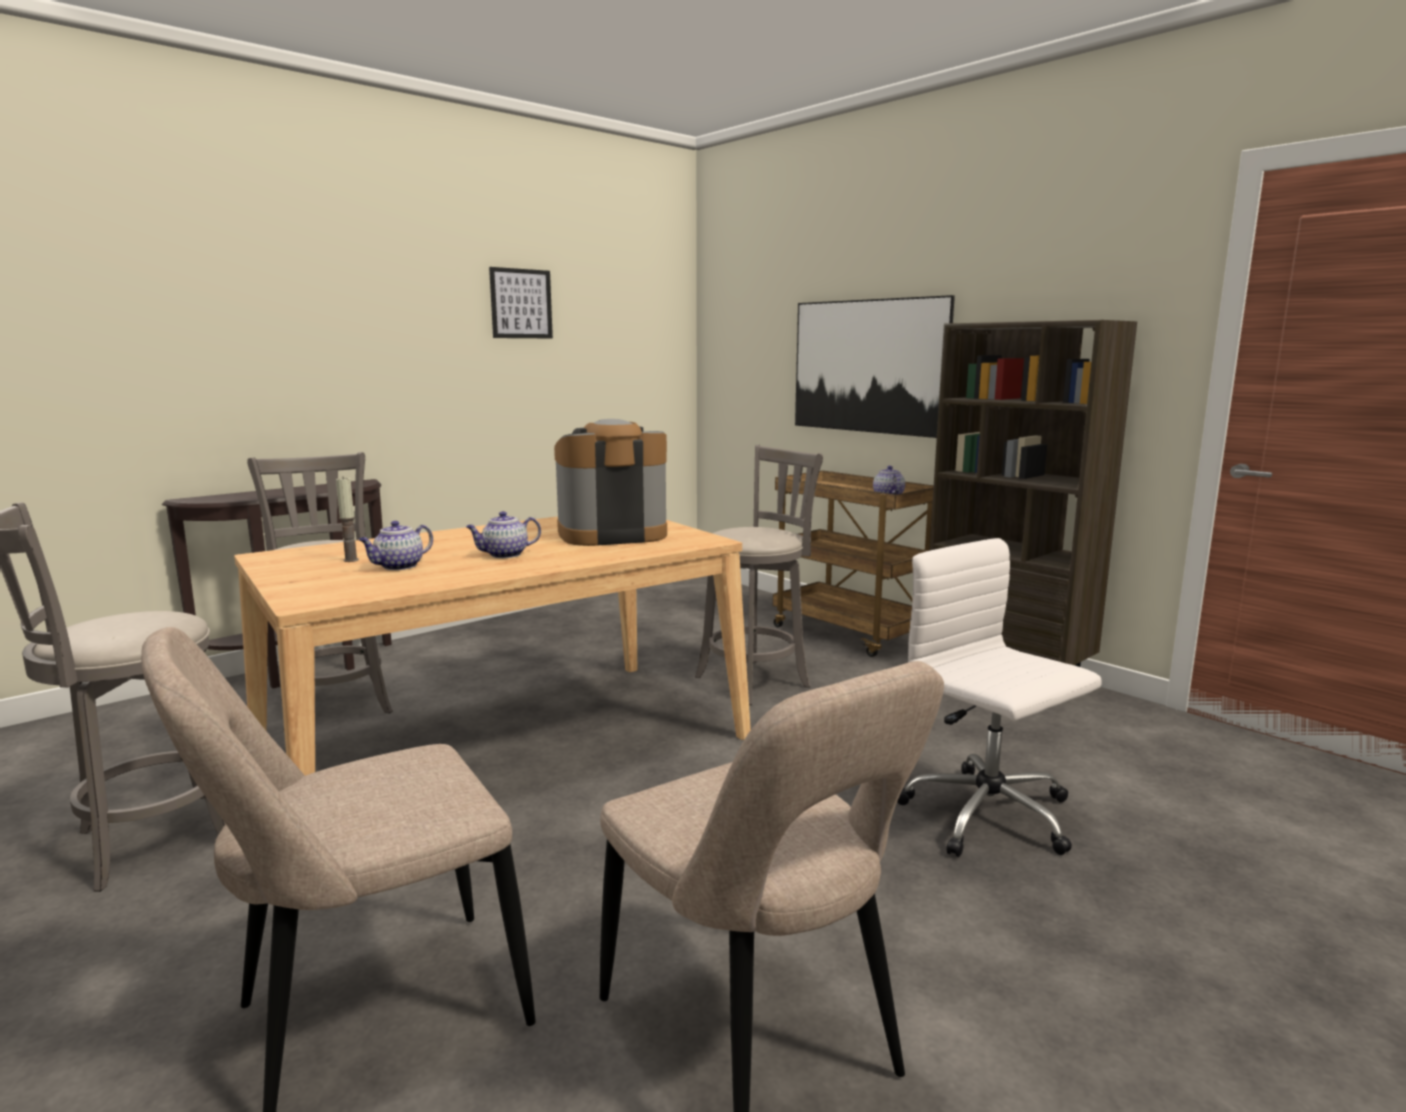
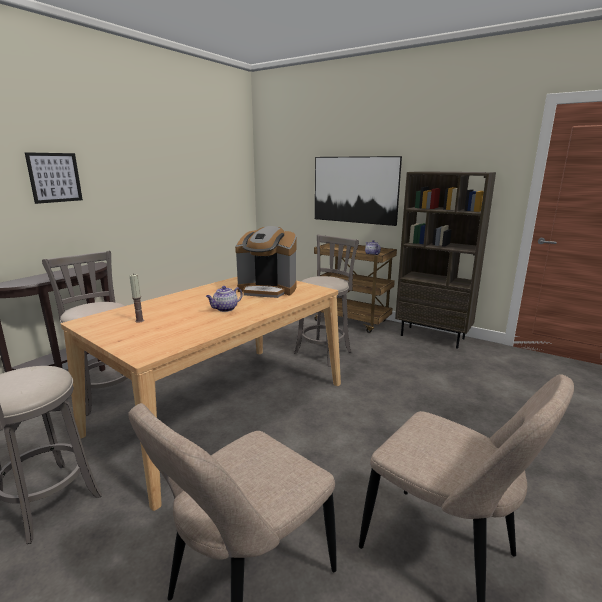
camera: 15 degrees left, 5 degrees up
teapot [358,521,433,570] -> none
picture [489,267,553,338] -> picture moved to [25,152,83,204]
coffee machine [554,419,667,546] -> coffee machine turned 135 degrees counterclockwise [235,226,297,298]
white office chair [897,538,1102,857] -> none

